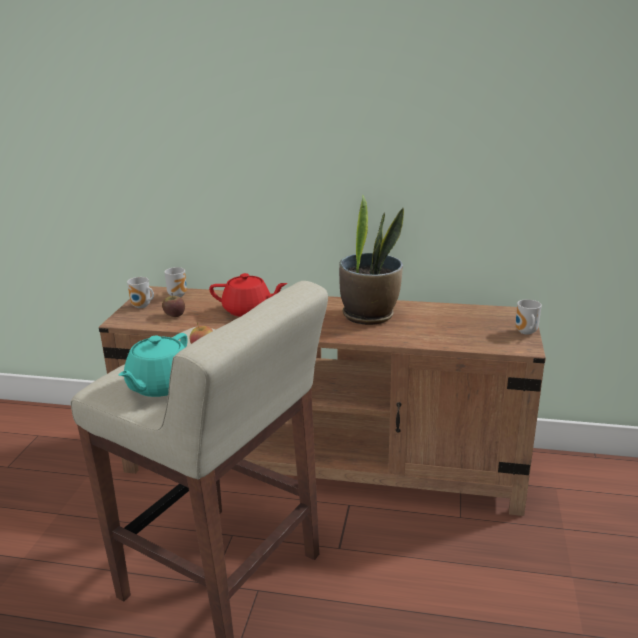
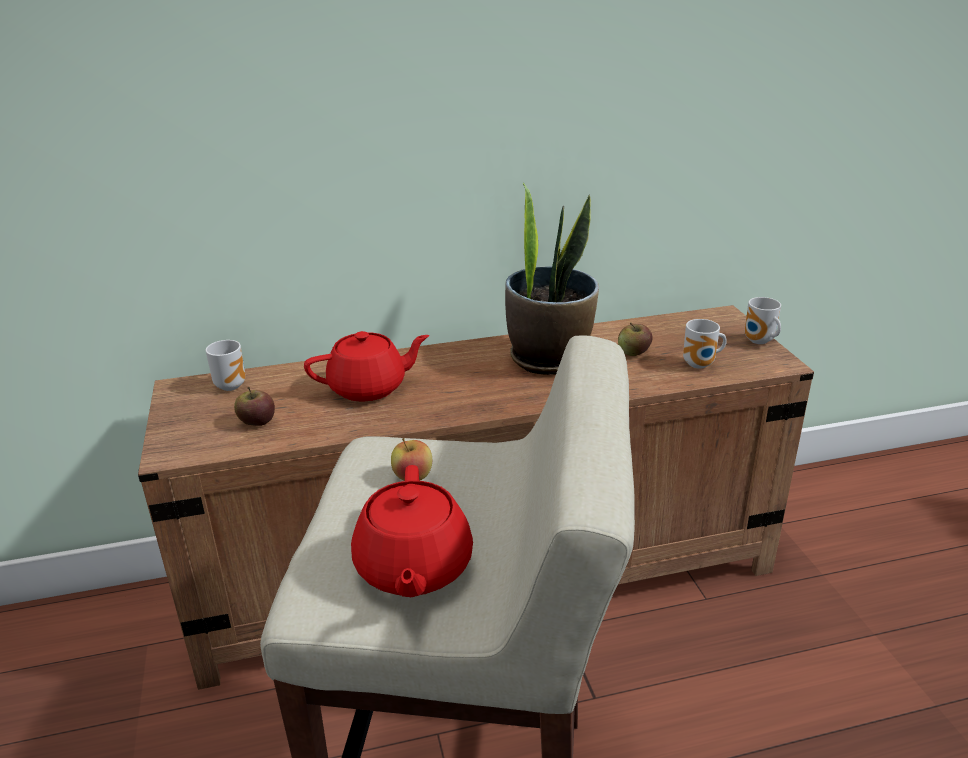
camera: 25 degrees left, 5 degrees up
turquoise teapot [119,333,188,397] -> red teapot [351,465,473,597]
mug [127,277,154,308] -> mug moved to [683,319,727,369]
none -> apple [618,323,652,356]

